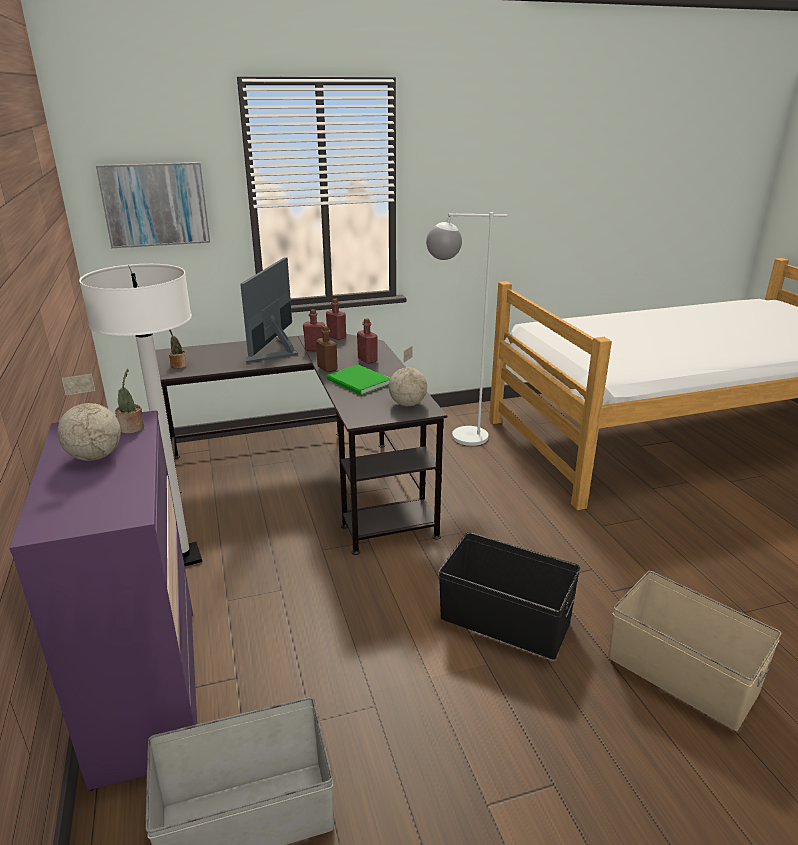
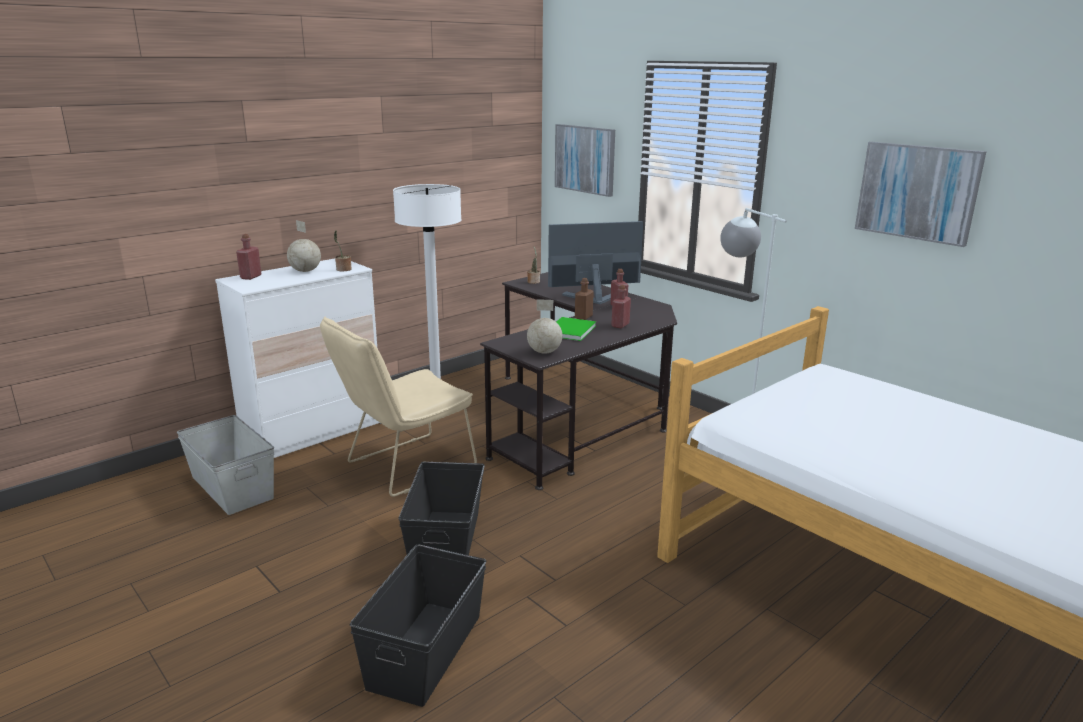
camera: 65 degrees right, 5 degrees down
purple dresser [9,410,197,791] -> white dresser [215,259,381,458]
red bottle [326,299,346,340] -> red bottle moved to [236,234,261,280]
beige storage box [608,571,782,731] -> black storage box [350,544,486,707]
none -> beige chair [320,317,477,497]
none -> picture [855,142,987,247]

